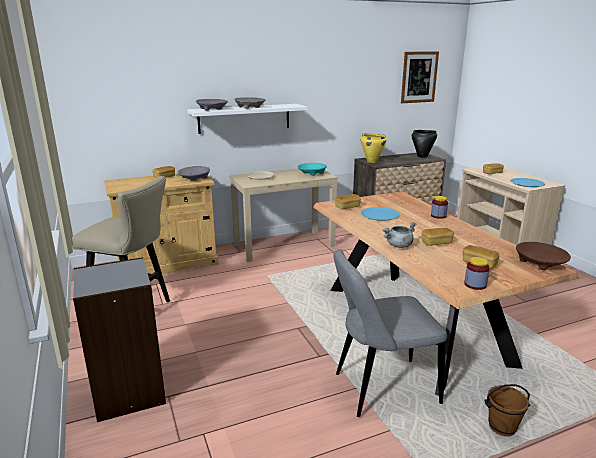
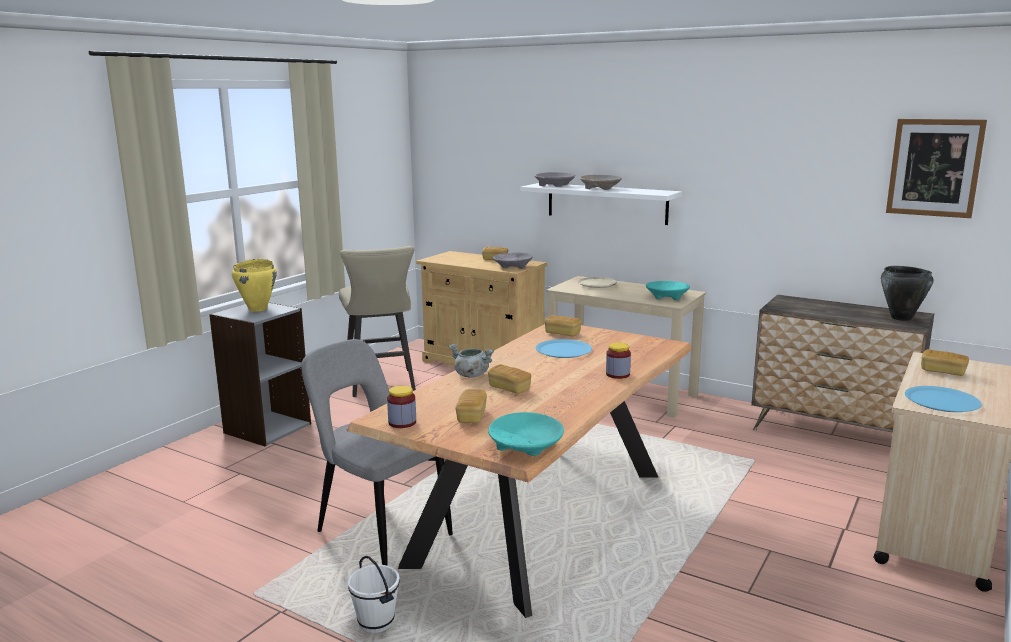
camera: 55 degrees right, 5 degrees down
yellow cooking pot [360,133,387,163] -> yellow cooking pot moved to [232,259,277,312]
brown bucket [484,384,530,436] -> white bucket [348,556,400,633]
brown bowl [516,242,571,270] -> turquoise bowl [488,412,564,456]

